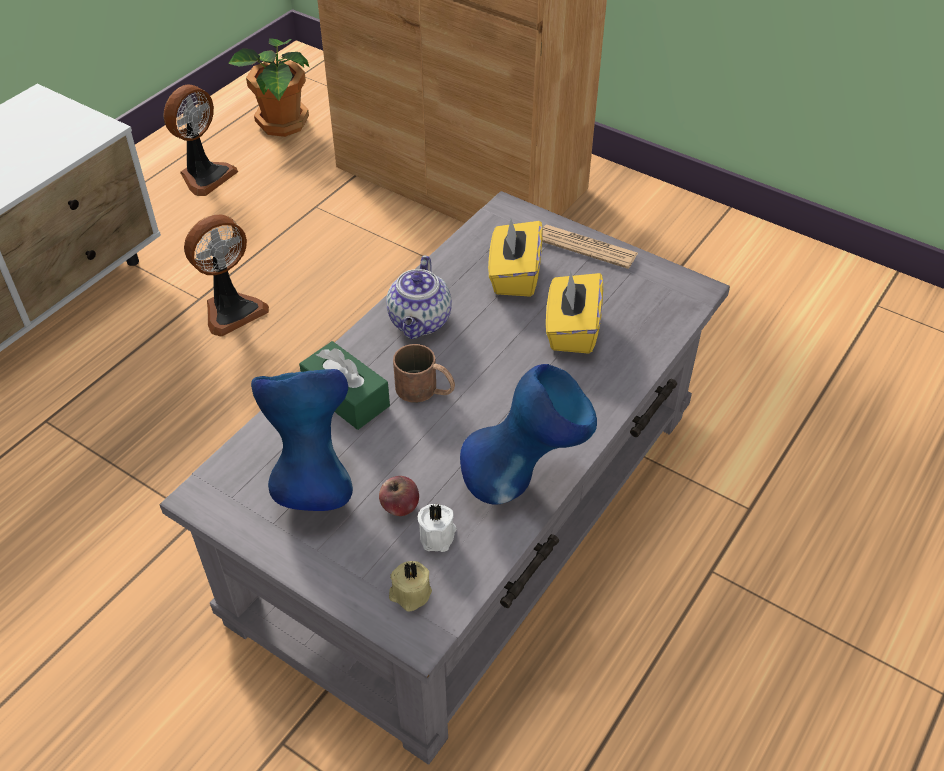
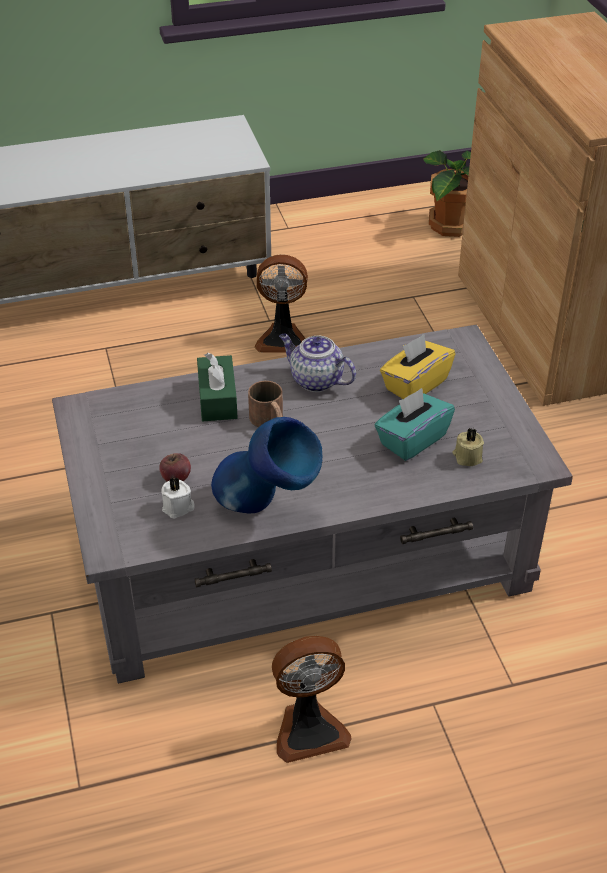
camera: 40 degrees right, 5 degrees down
fan [163,85,238,196] -> fan moved to [272,636,352,763]
blue vase [251,369,353,511] -> none
teapot [386,256,452,339] -> teapot turned 75 degrees clockwise [279,333,356,392]
beige candle [389,561,432,612] -> beige candle moved to [453,428,484,466]
newspaper [542,224,638,269] -> none
yellow tissue box [546,270,603,354] -> turquoise tissue box [374,388,455,461]

